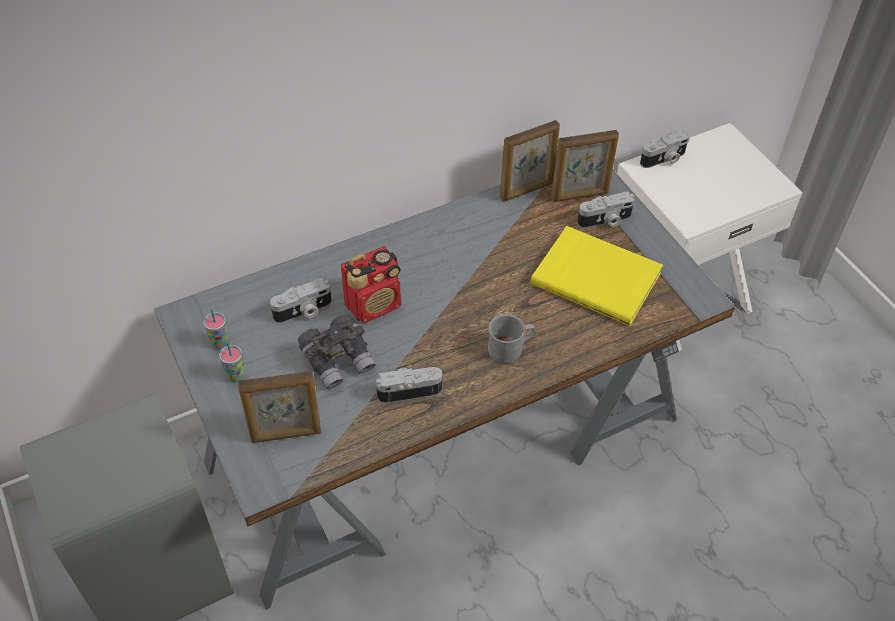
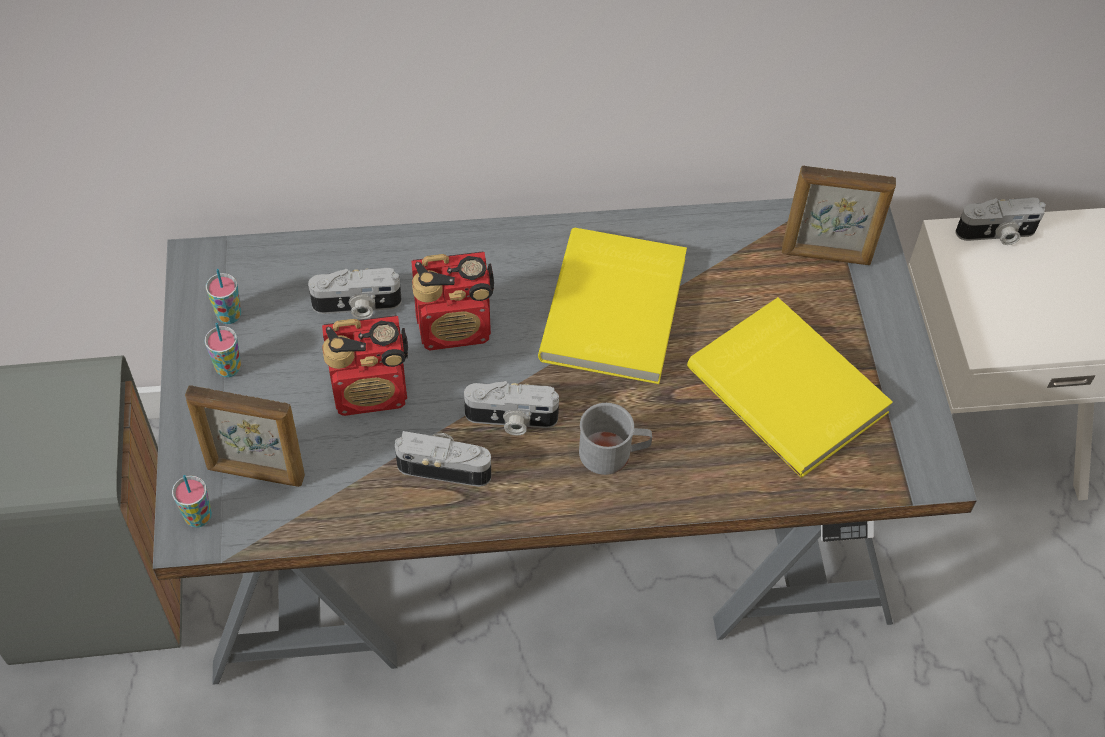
camera: 20 degrees right, 5 degrees up
grey binoculars [298,314,376,389] -> radio [322,315,408,416]
picture frame [500,120,560,202] -> none
camera [577,192,634,228] -> camera moved to [464,381,559,435]
none -> cup [172,475,212,527]
none -> yellow book [538,228,687,384]

